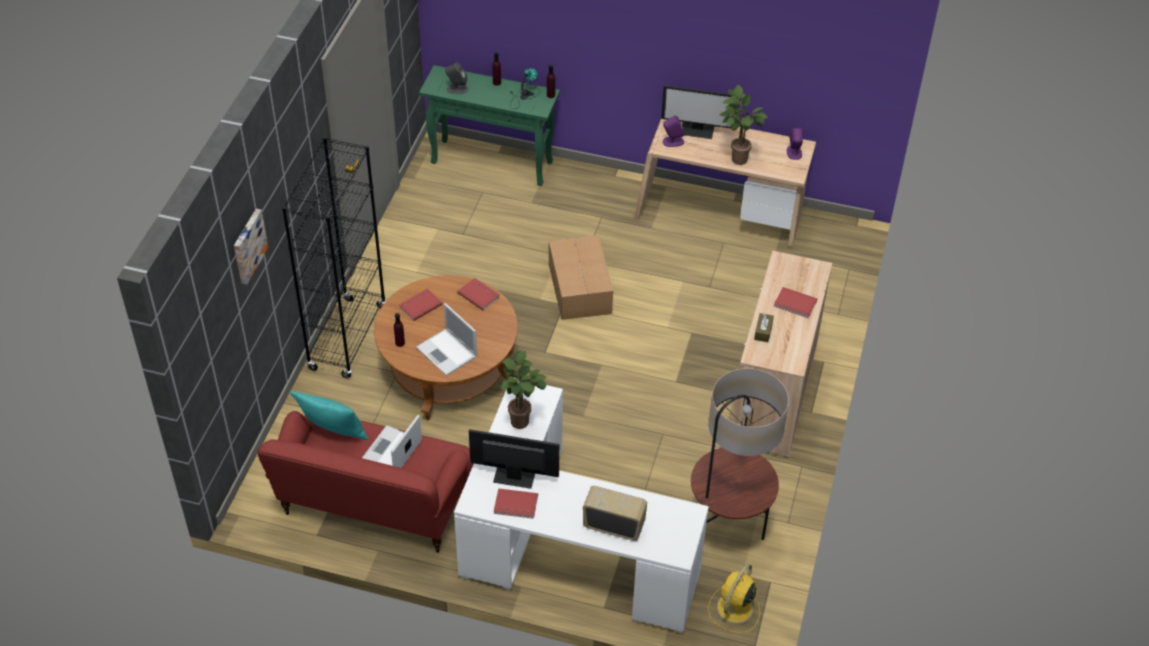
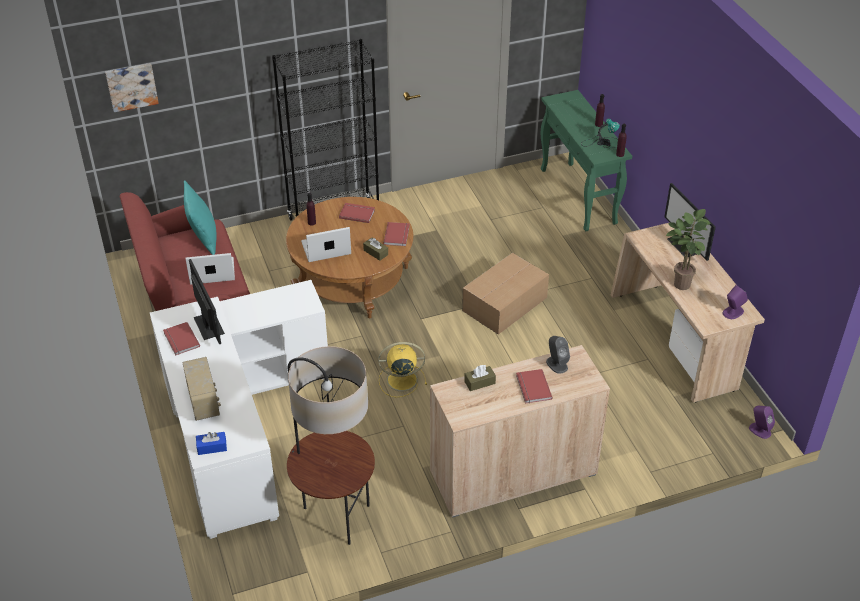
camera: 55 degrees right, 5 degrees down
picture [234,209,268,285] -> picture moved to [105,63,159,112]
laptop [416,303,477,376] -> laptop turned 60 degrees clockwise [301,227,351,262]
grey speaker [445,63,468,94] -> grey speaker moved to [546,336,570,374]
potted plant [501,351,546,429] -> none
purple speaker [663,115,685,147] -> purple speaker moved to [749,406,775,439]
yellow fan [708,564,760,633] -> yellow fan moved to [378,342,427,397]
none -> blue tissue box [196,432,227,455]
none -> brown tissue box [363,238,388,261]

